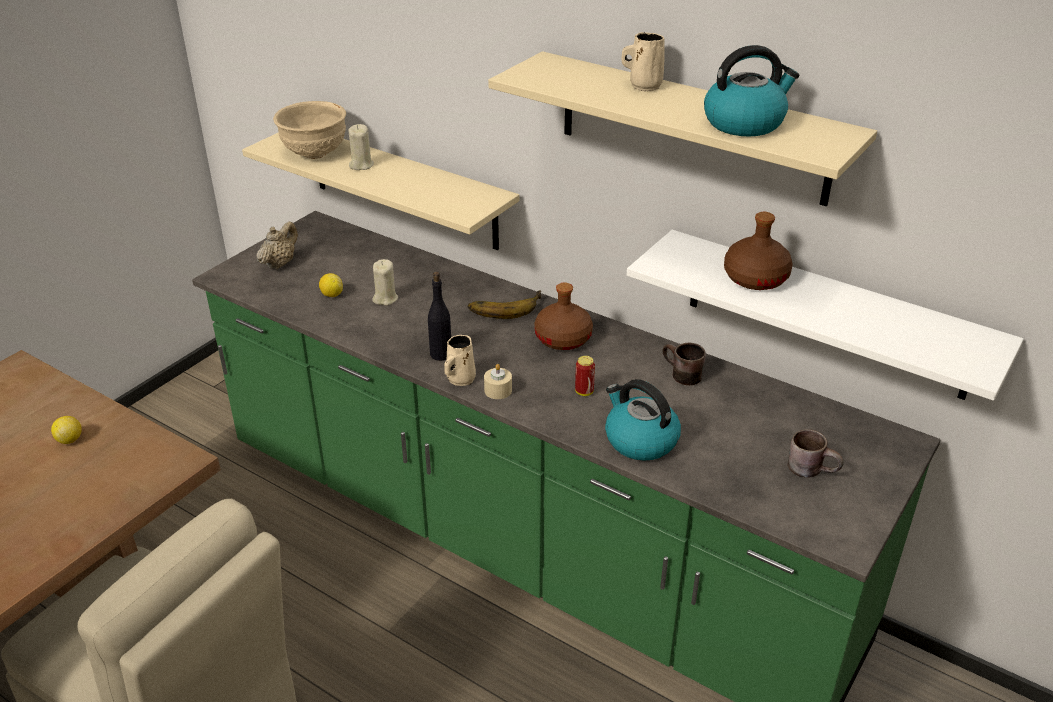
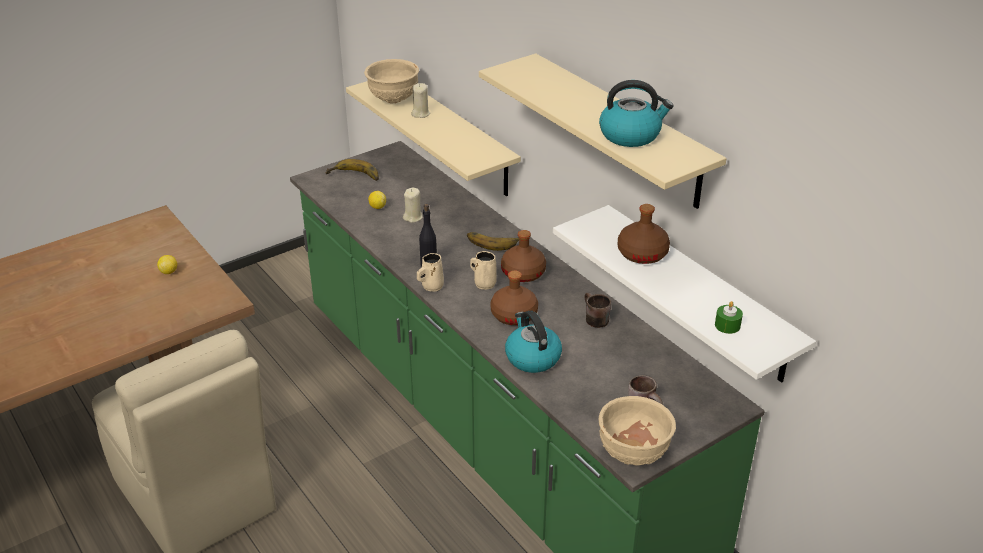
camera: 20 degrees right, 0 degrees up
beige teapot [257,221,298,269] -> banana [325,159,379,181]
beige candle [484,364,512,399] -> none
can [575,356,595,396] -> brown bottle [490,270,538,325]
beige mug [621,32,665,91] -> beige mug moved to [470,251,497,290]
none -> beige bowl [599,396,676,466]
none -> green candle [715,301,743,334]

